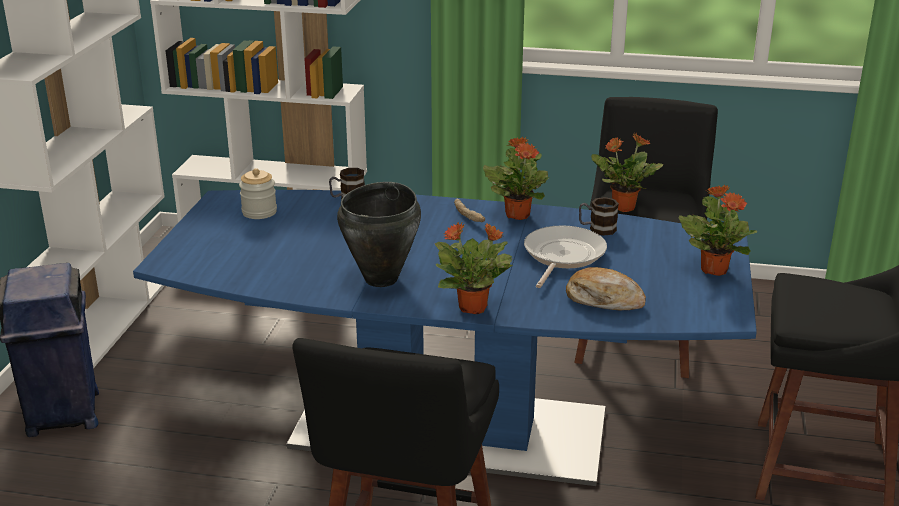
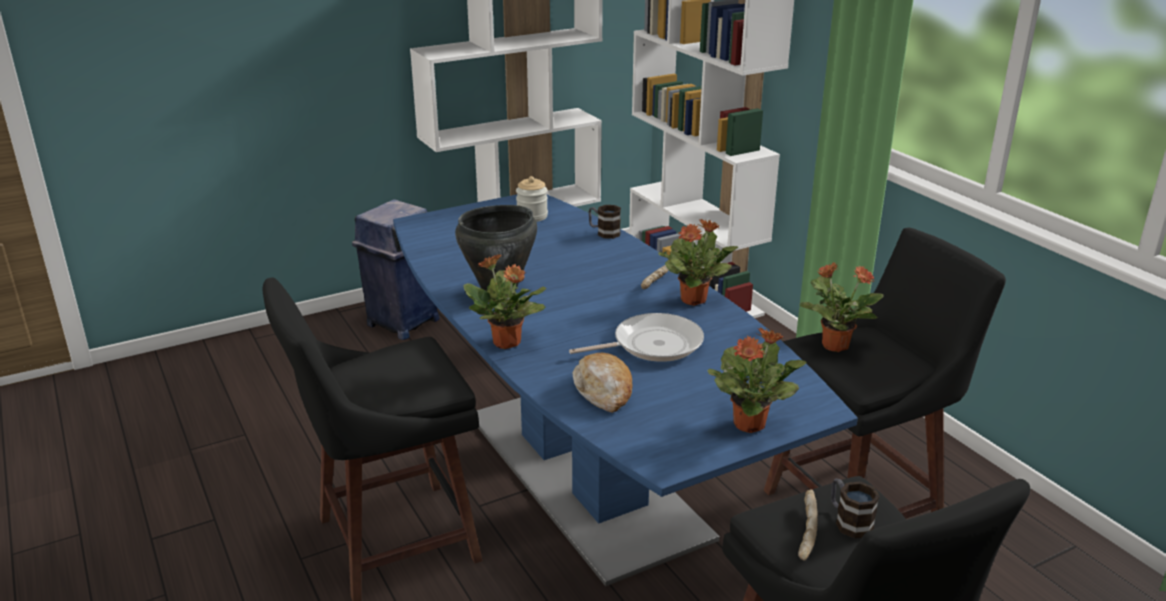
camera: 50 degrees right, 0 degrees up
mug [579,197,619,236] -> mug moved to [831,478,880,538]
none -> bread [798,489,818,561]

